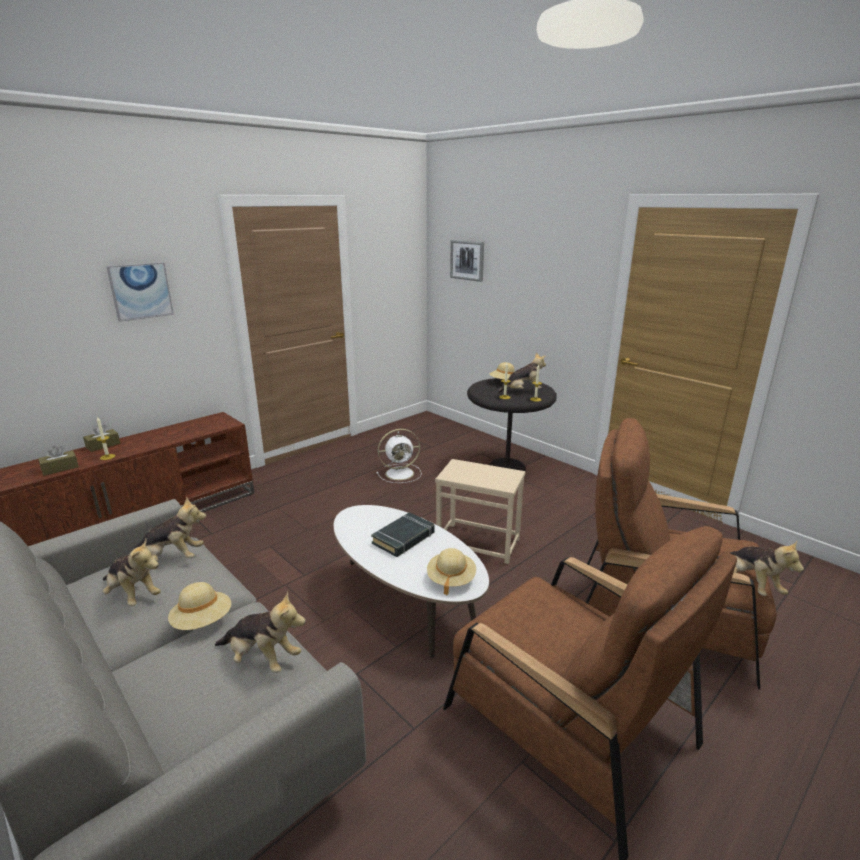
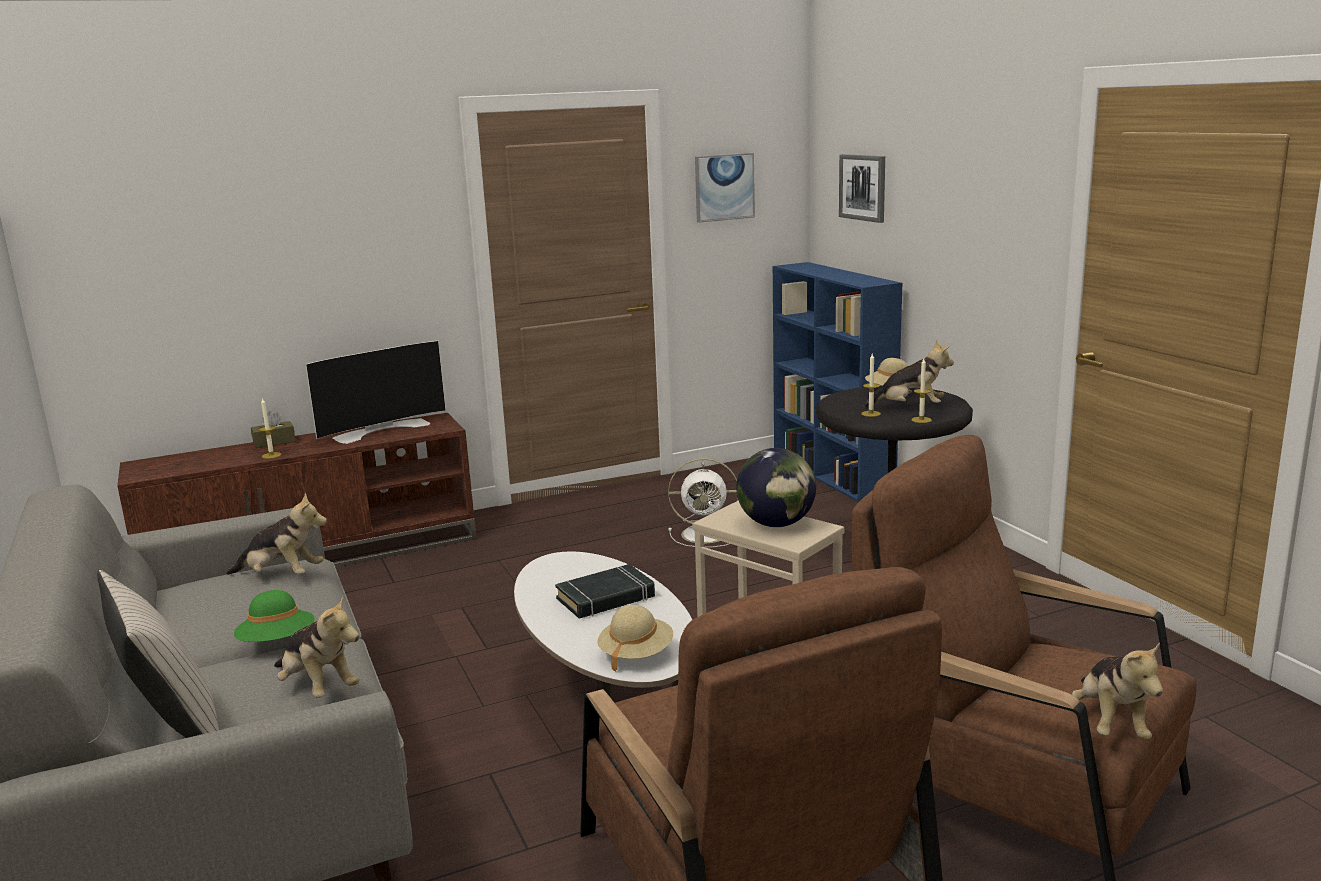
camera: 20 degrees right, 5 degrees down
brown tissue box [38,446,79,476] -> none
plush toy [103,539,161,606] -> none
picture [106,262,174,322] -> picture moved to [695,153,755,223]
beige hat [168,582,231,630] -> green hat [234,590,315,642]
none -> beige pillow [97,570,219,738]
none -> television [305,341,446,444]
none -> globe [736,448,816,527]
none -> blue bookcase [773,262,902,502]

